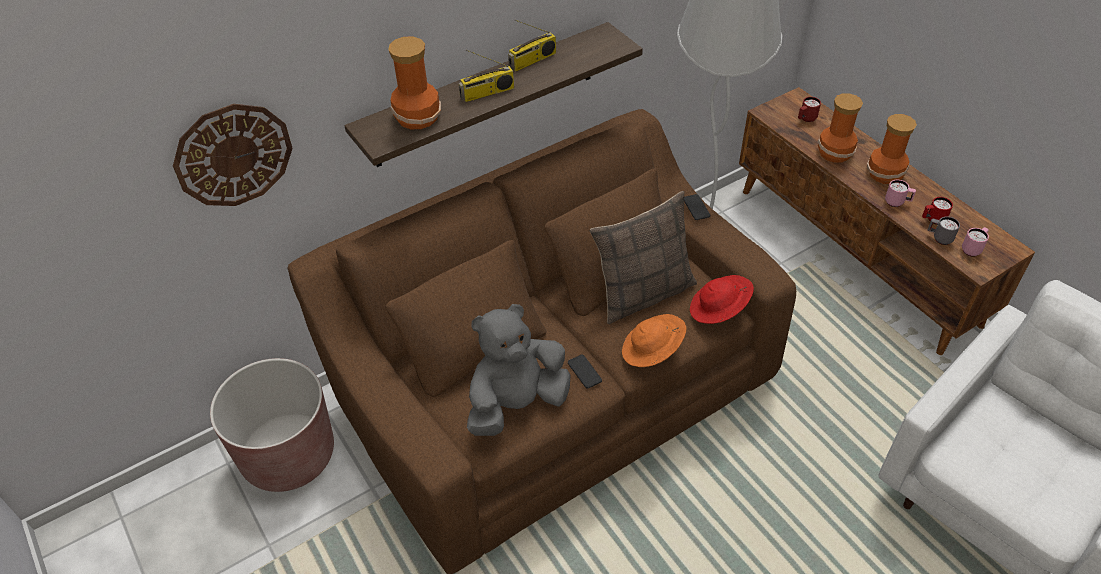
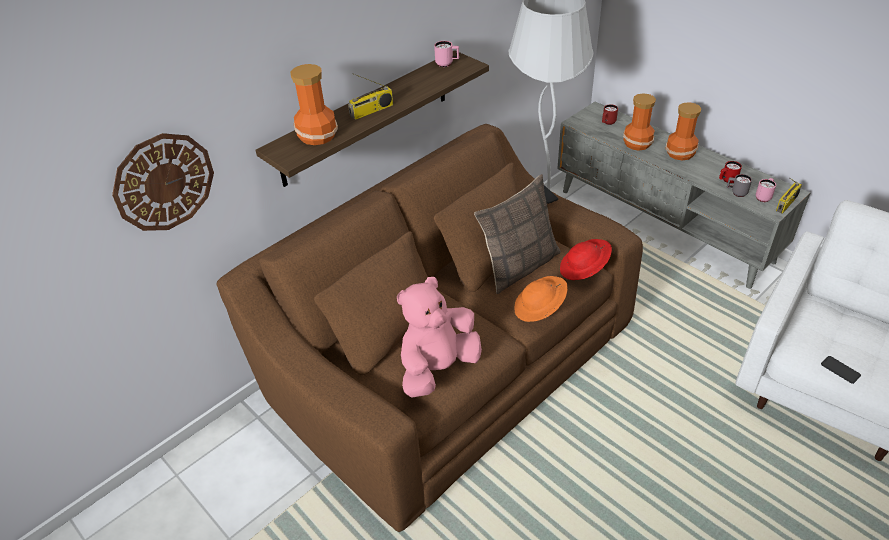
camera: 10 degrees left, 5 degrees down
brown planter [210,358,334,492] -> none
grey plush toy [467,304,571,436] -> pink plush toy [397,277,482,398]
radio [508,20,556,72] -> radio moved to [776,178,802,214]
phone [568,355,602,389] -> phone moved to [821,356,861,384]
brown tv stand [739,87,1035,355] -> grey tv stand [557,102,811,289]
pink mug [885,180,916,207] -> pink mug moved to [434,41,459,67]

